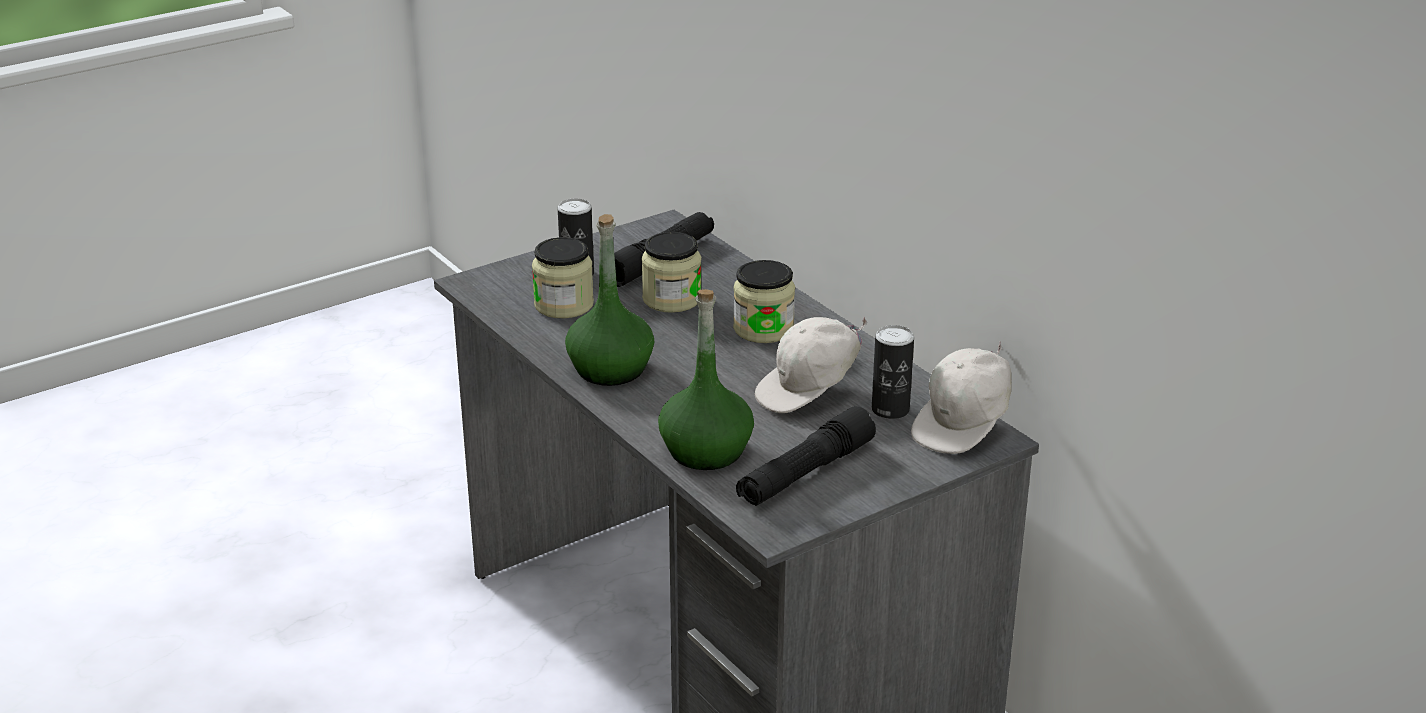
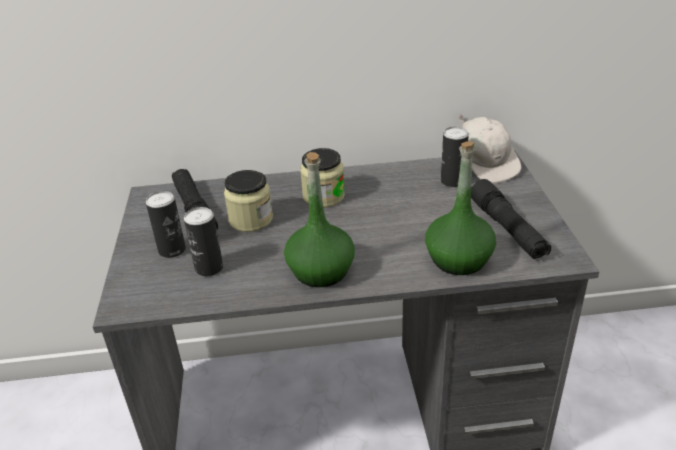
camera: 60 degrees left, 5 degrees up
jar [532,237,594,318] -> can [184,207,223,277]
white cap [755,317,867,413] -> none

